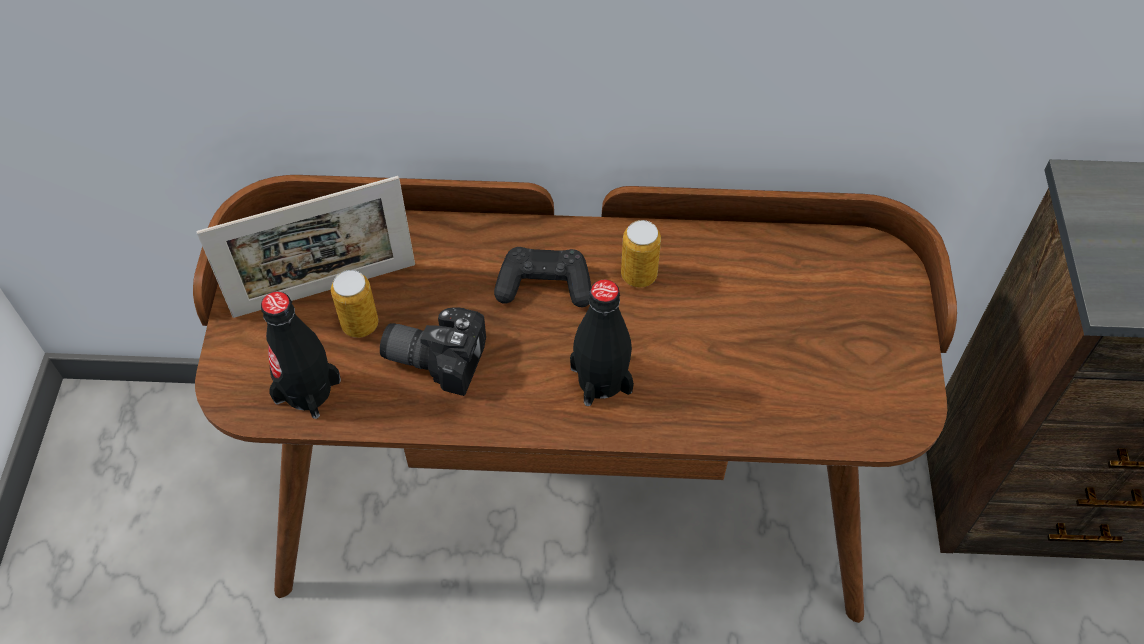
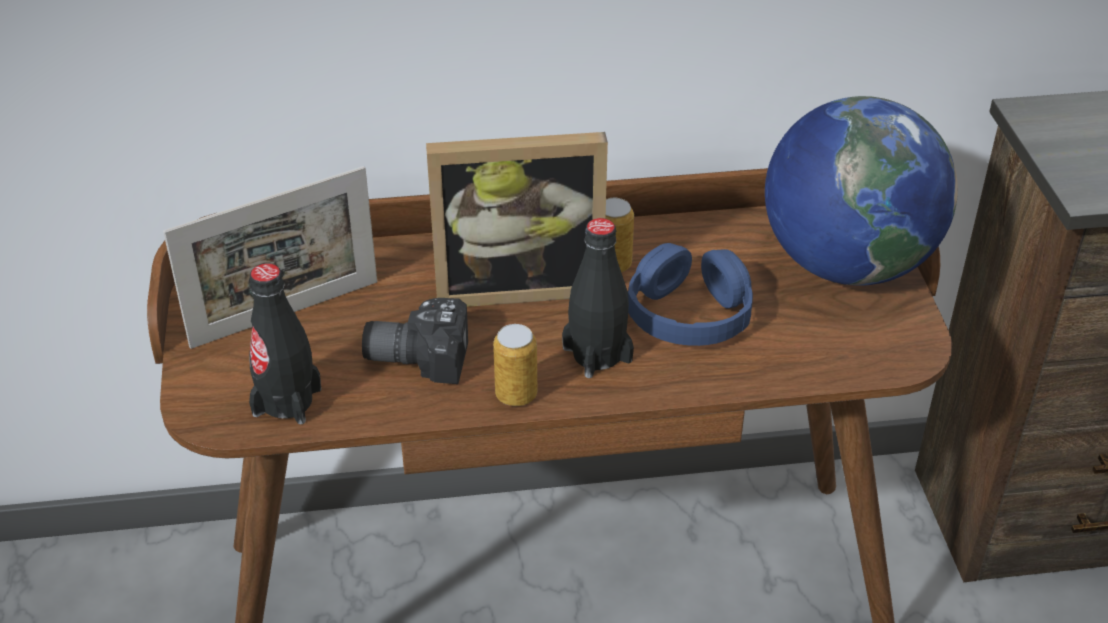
camera: 10 degrees left, 15 degrees down
can [331,270,378,338] -> can moved to [493,324,537,406]
black game controller [494,247,591,307] -> picture frame [426,132,608,307]
none -> blue headphones [628,243,753,346]
none -> globe [765,96,958,286]

